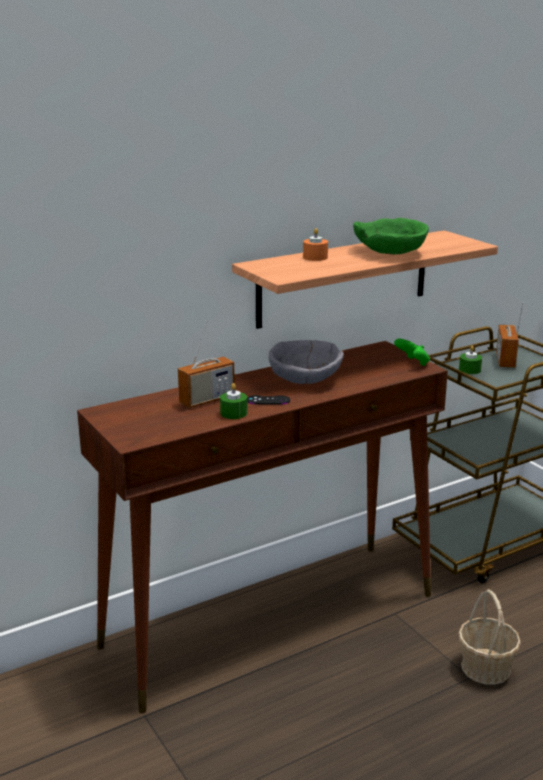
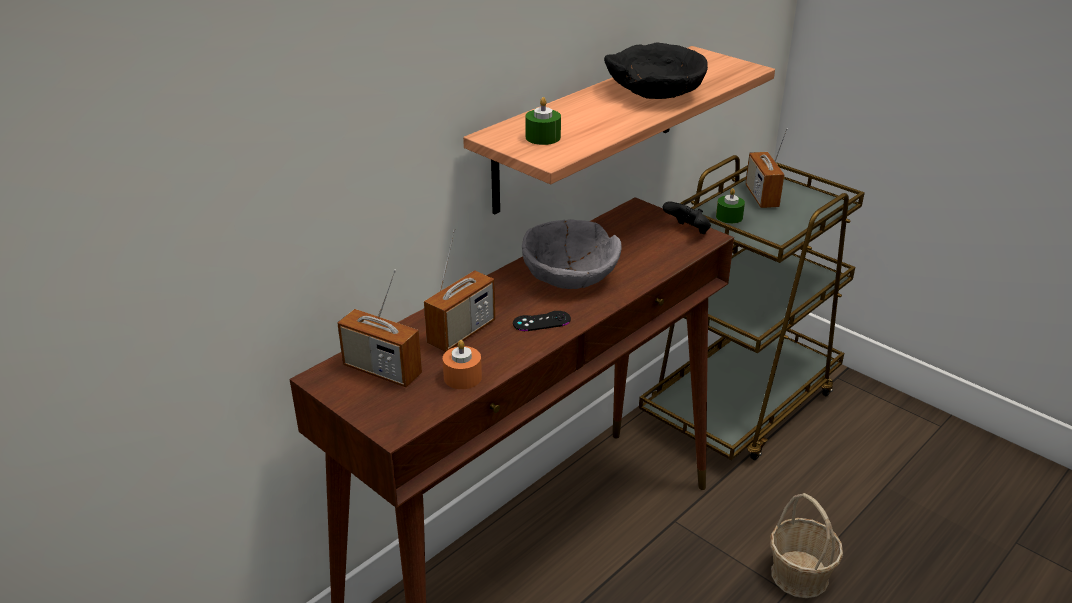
camera: 15 degrees left, 10 degrees up
green candle [220,383,247,419] -> green candle moved to [525,97,561,145]
orange candle [303,228,328,261] -> orange candle moved to [443,340,482,389]
green bowl [353,218,429,255] -> black bowl [604,42,708,99]
green game controller [394,338,430,366] -> black game controller [662,201,711,234]
none -> radio [337,269,422,387]

